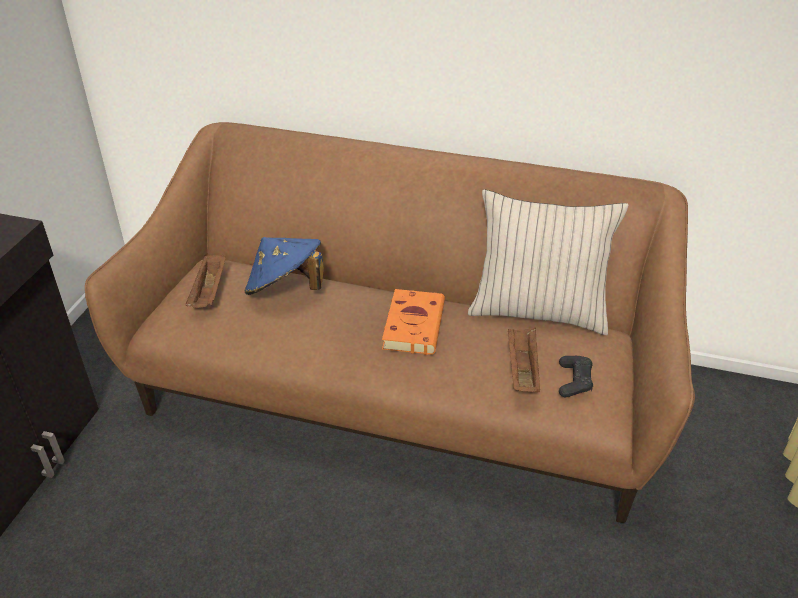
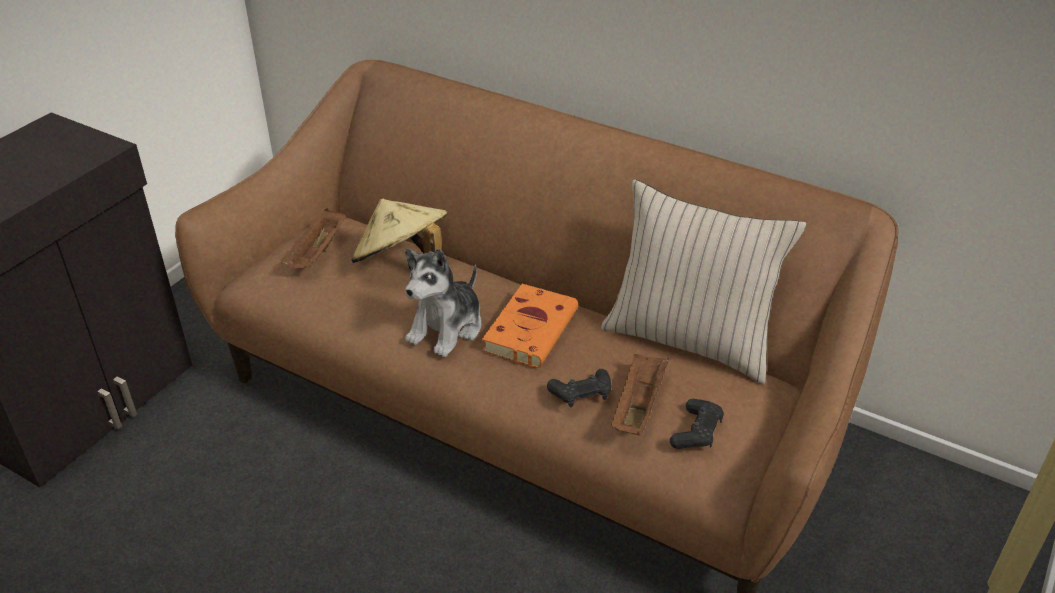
camera: 15 degrees right, 0 degrees up
blue hat [245,237,324,295] -> beige hat [352,199,448,263]
none -> plush toy [405,248,482,357]
none -> black game controller [547,369,612,407]

